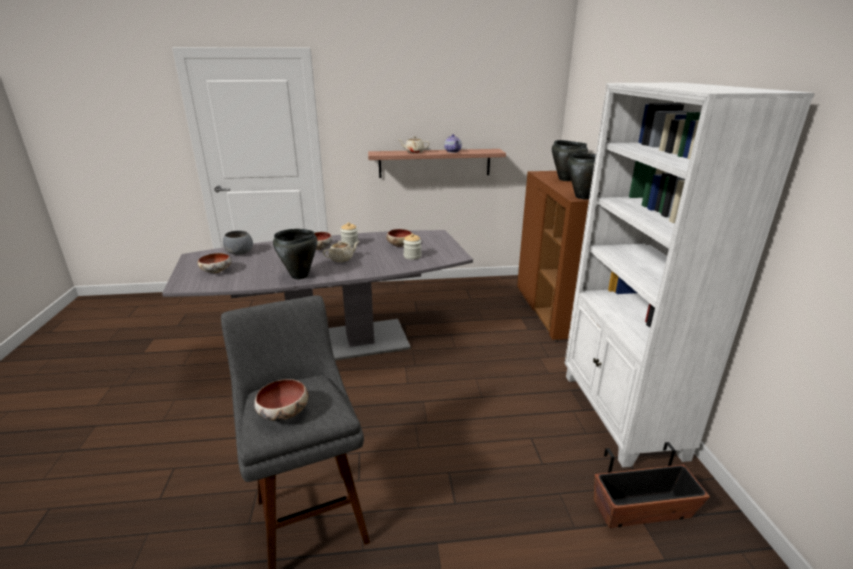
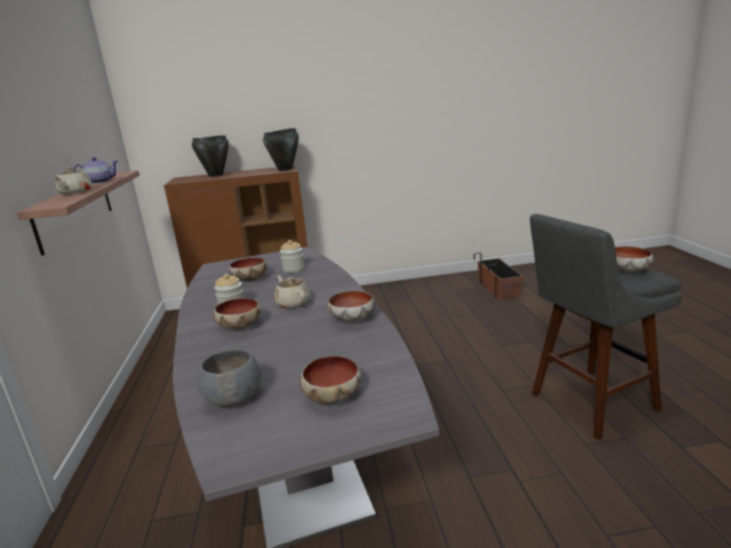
camera: 90 degrees left, 5 degrees down
black cooking pot [273,229,318,279] -> bowl [328,290,375,322]
white bookcase [565,82,815,468] -> none

